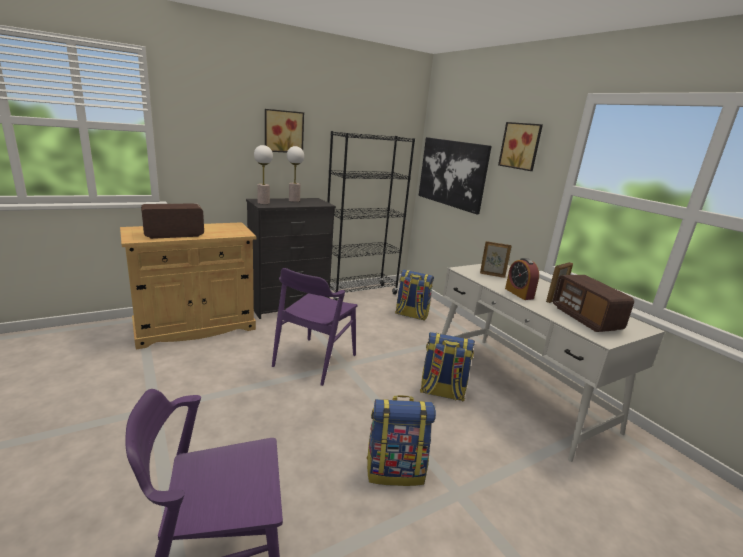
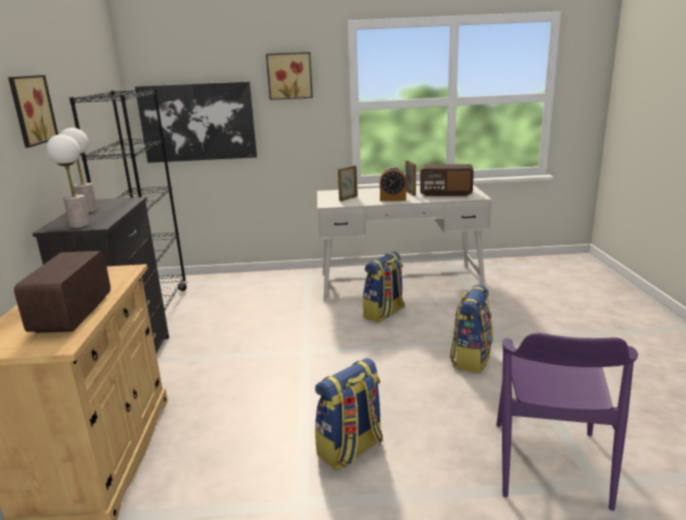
camera: 60 degrees left, 0 degrees up
purple chair [272,268,357,386] -> none
backpack [395,270,434,321] -> backpack moved to [315,358,383,471]

